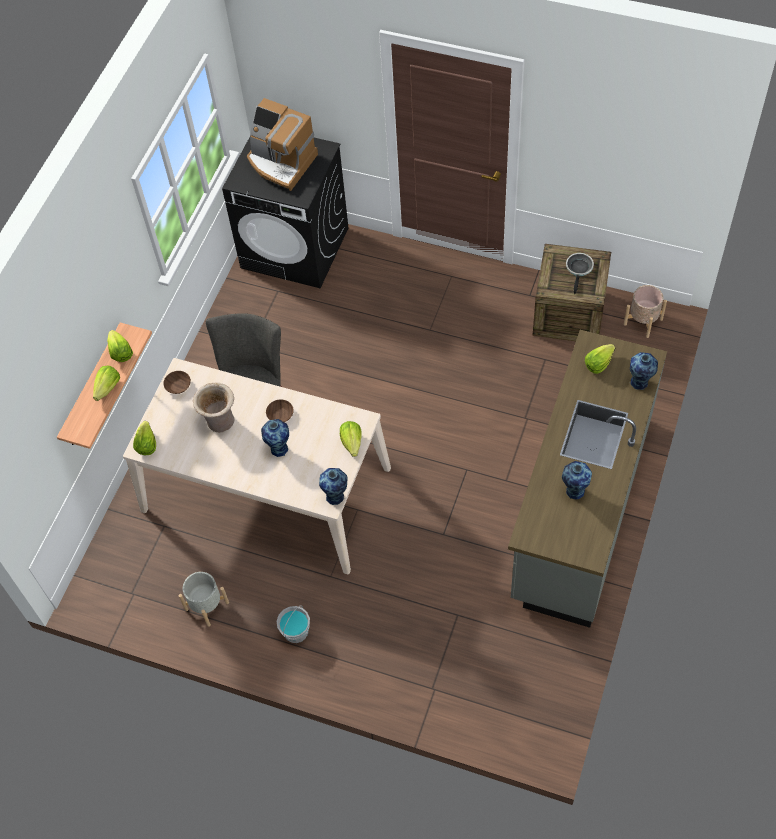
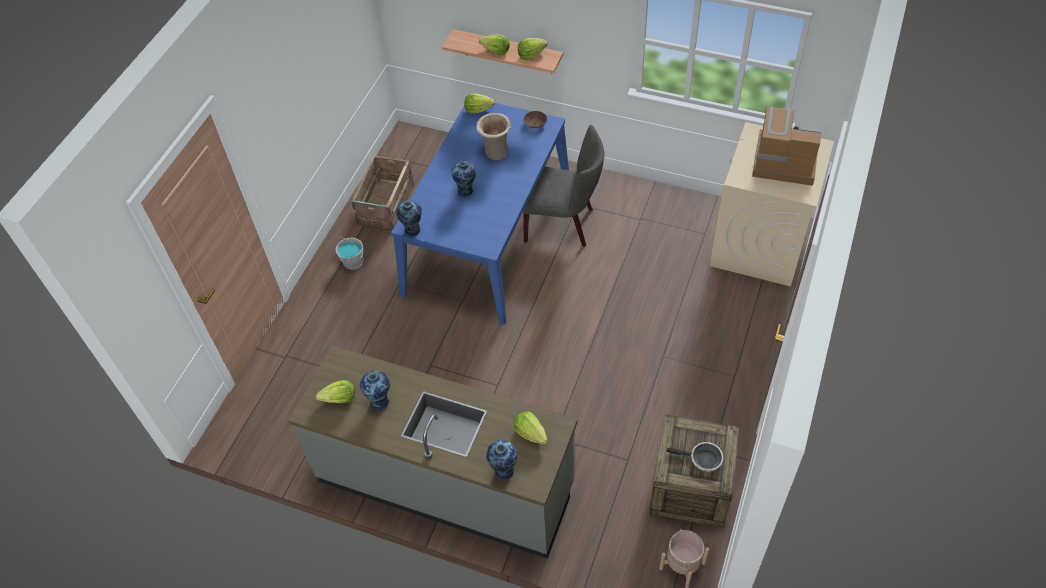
camera: 90 degrees right, 5 degrees down
beige dining table [123,358,391,574] -> blue dining table [391,103,569,325]
grey planter [179,572,229,627] -> crate [351,155,414,230]
black washing machine [222,135,349,288] -> beige washing machine [710,122,834,287]
coffee machine [247,98,318,191] -> coffee machine turned 75 degrees clockwise [752,107,822,186]
brown bowl [266,399,294,422] -> none
lettuce [340,421,362,457] -> lettuce moved to [316,380,355,403]

